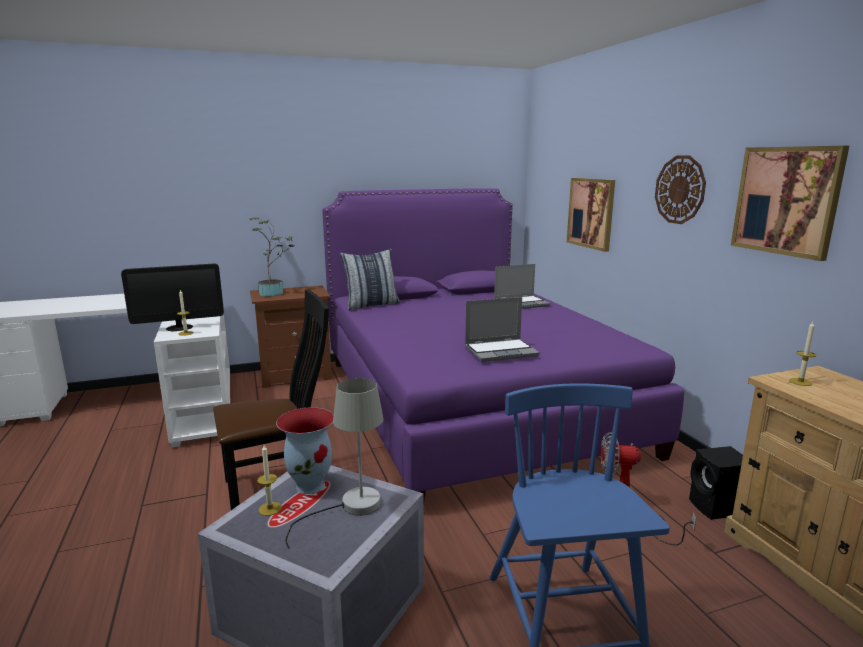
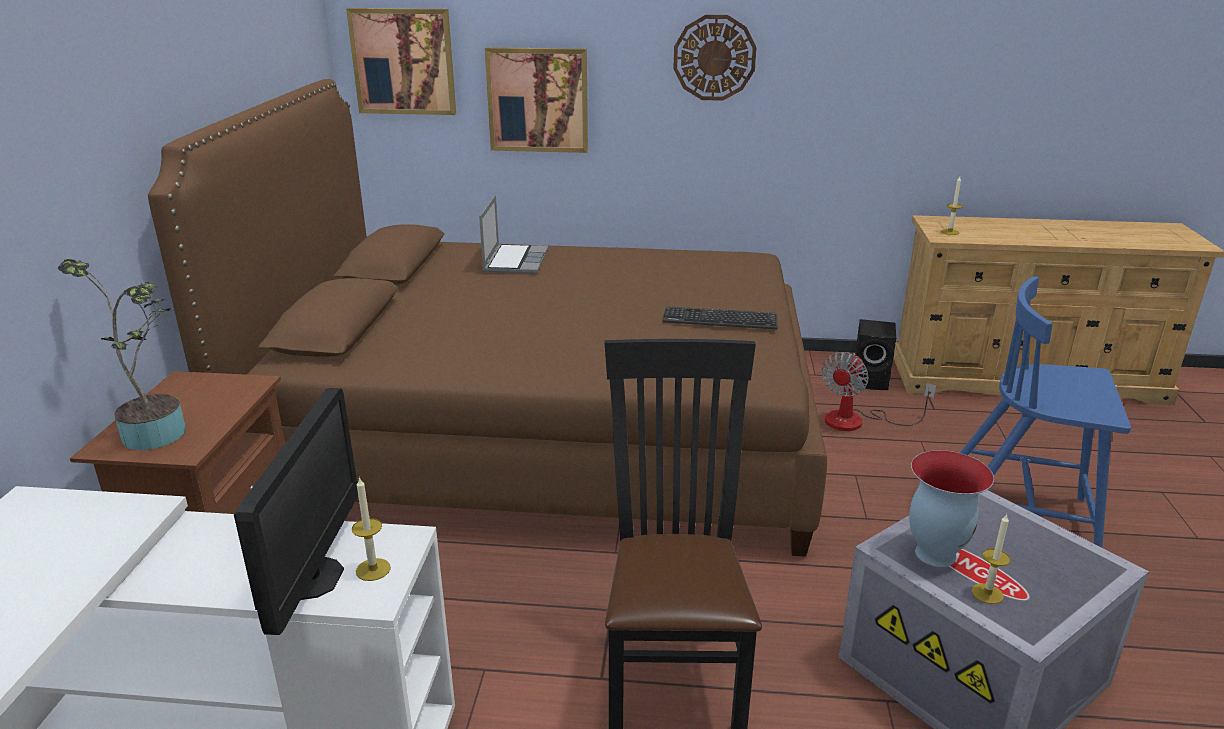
camera: 65 degrees left, 10 degrees up
grey table lamp [286,378,383,549] -> none
purple bed [322,188,684,500] -> brown bed [148,79,827,557]
pillow [339,249,400,310] -> none
laptop [465,297,540,362] -> keyboard [662,307,777,329]
picture [731,146,849,261] -> picture moved to [346,8,456,115]

